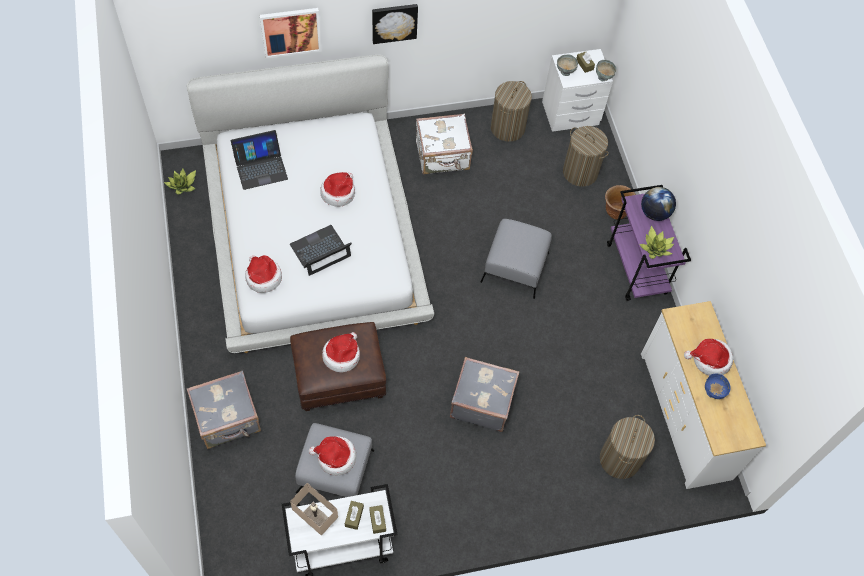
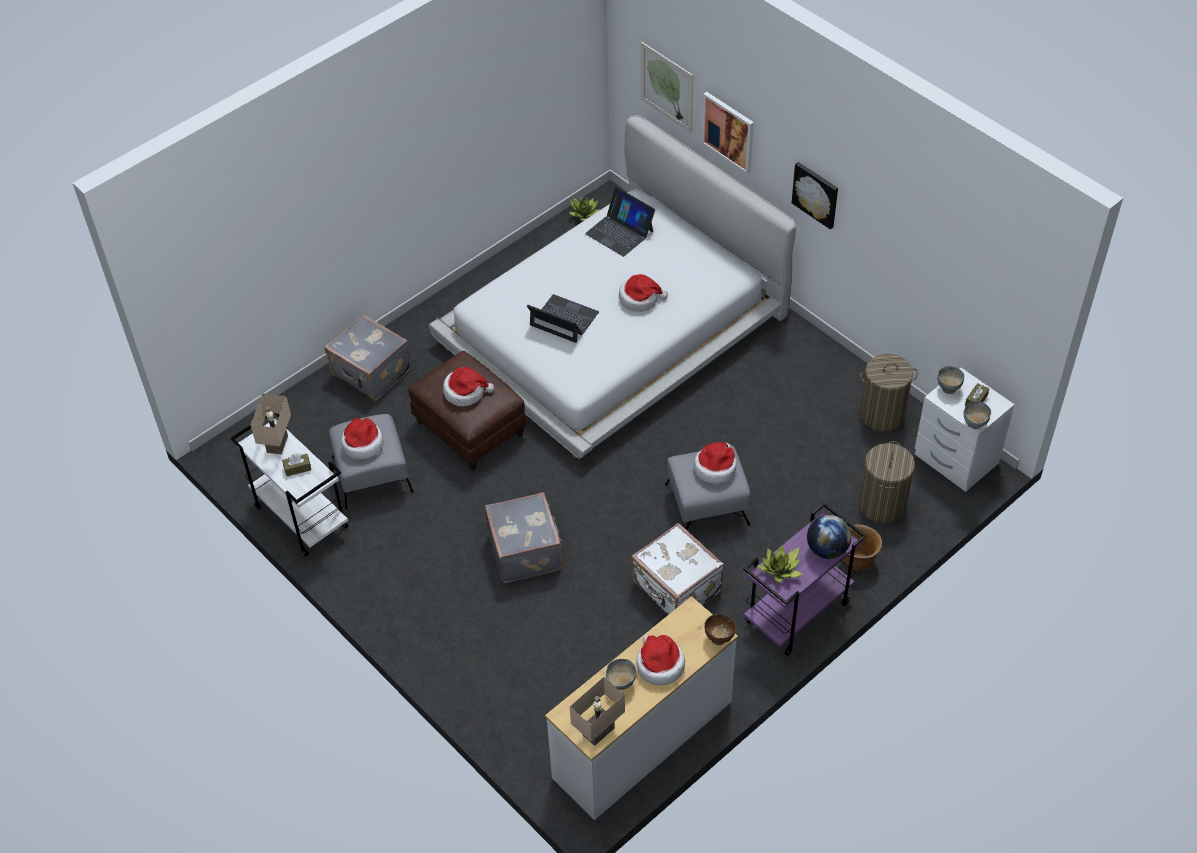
camera: 65 degrees right, 10 degrees down
hat [245,255,282,293] -> hat moved to [694,442,737,484]
brown tissue box [369,505,386,534] -> none
white suitcase [416,114,473,175] -> white suitcase moved to [631,523,724,615]
laundry basket [600,415,655,479] -> none
blue bowl [705,374,731,399] -> grey bowl [606,659,637,690]
none -> beige table lamp [570,677,625,746]
none -> picture [641,42,693,133]
none -> brown bowl [705,614,736,645]

